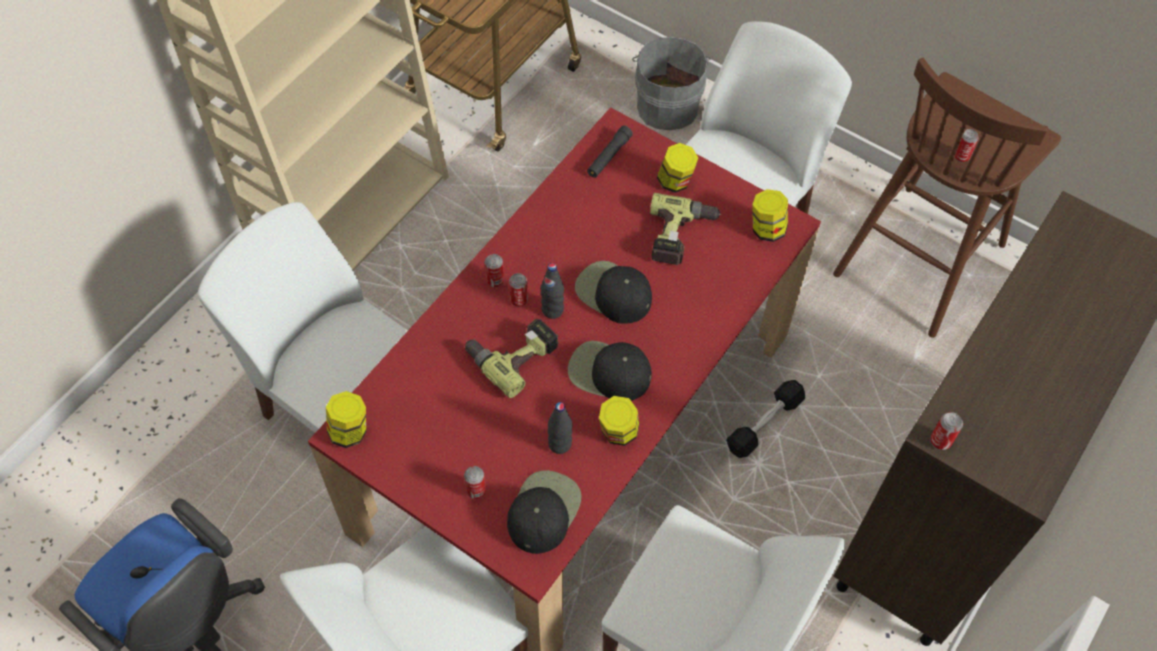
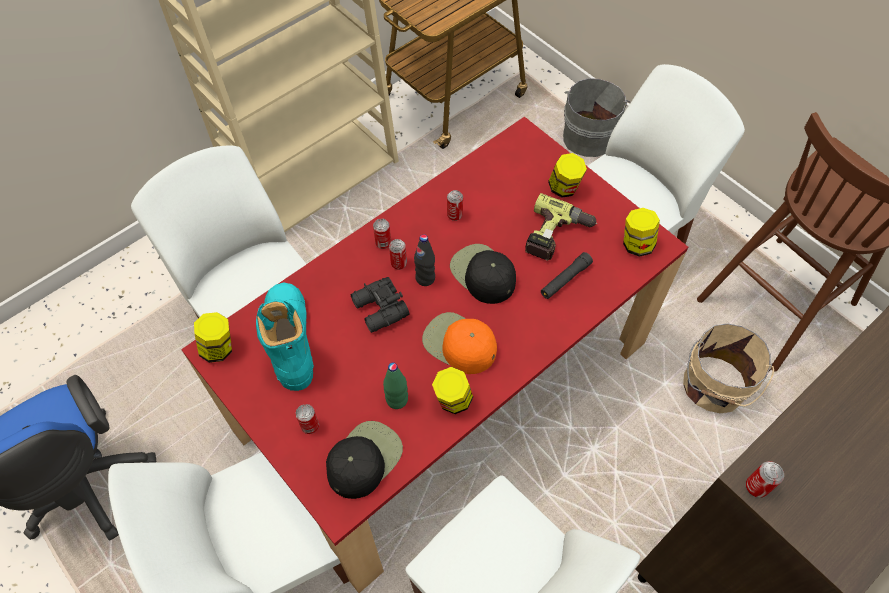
camera: 15 degrees right, 0 degrees up
power drill [465,319,559,398] -> black binoculars [351,277,409,333]
black bottle [548,402,572,454] -> green bottle [383,362,408,409]
black cap [568,341,652,401] -> orange cap [422,312,497,374]
black flashlight [587,125,633,178] -> black flashlight moved to [541,252,593,299]
black dumbbell [726,380,805,458] -> none
can [955,129,979,162] -> can moved to [447,190,463,221]
none -> turquoise boot [256,282,314,391]
none -> beige bucket [683,323,774,413]

